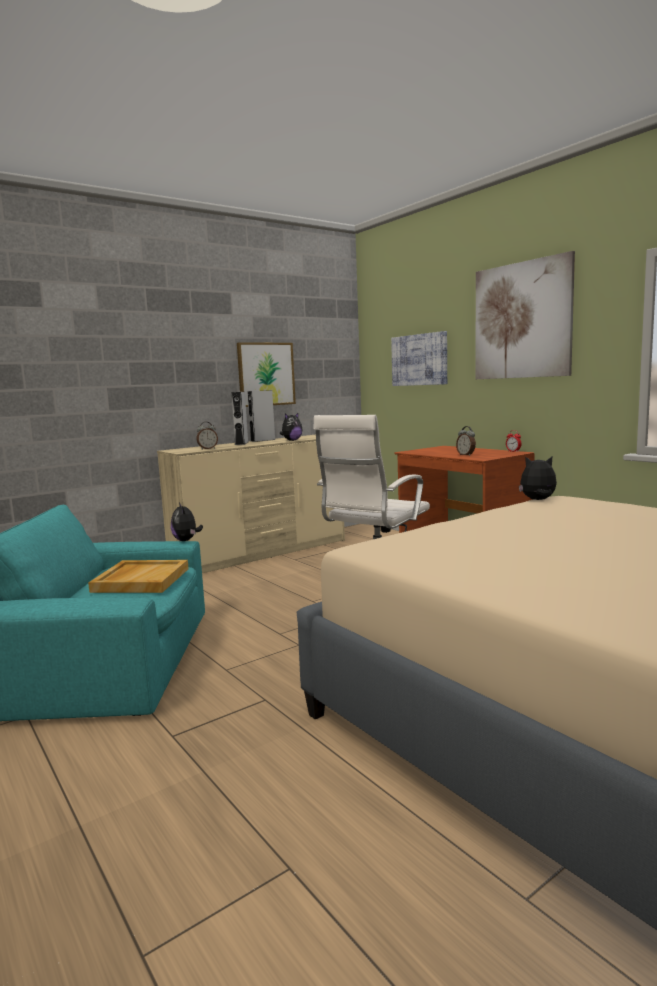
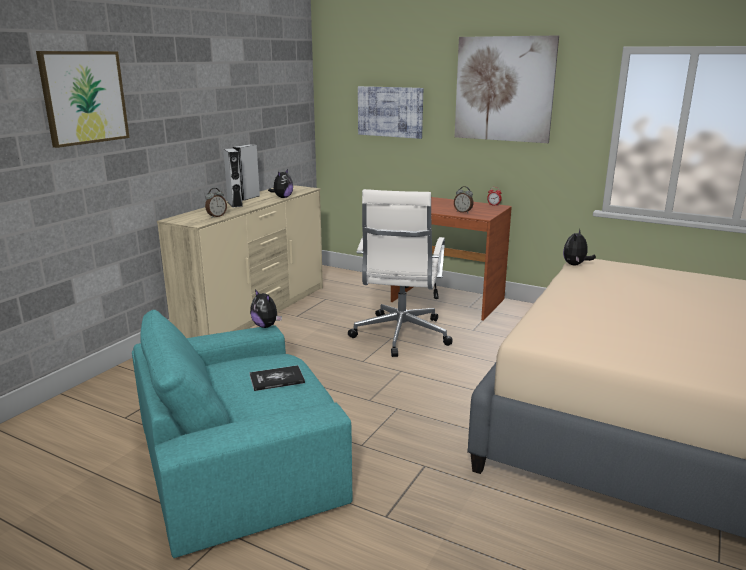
camera: 25 degrees left, 10 degrees up
beige tray [88,560,189,593] -> book [249,365,305,391]
picture [237,342,296,407] -> picture moved to [36,51,130,148]
plush toy [519,456,557,500] -> plush toy turned 45 degrees counterclockwise [563,229,596,265]

